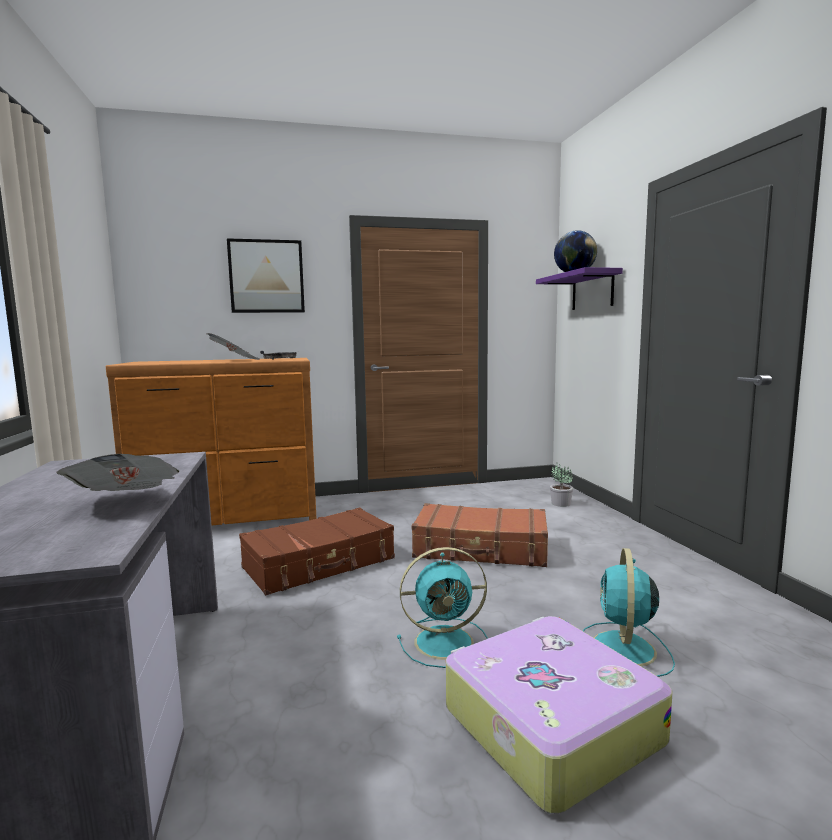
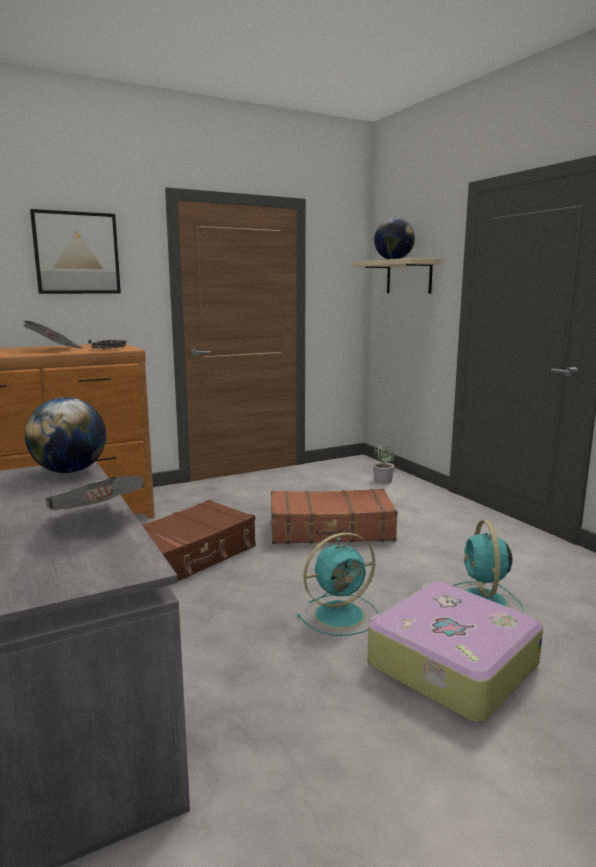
camera: 15 degrees left, 5 degrees up
purple shelf [536,267,623,310] -> beige shelf [353,258,441,294]
none -> globe [25,397,106,473]

